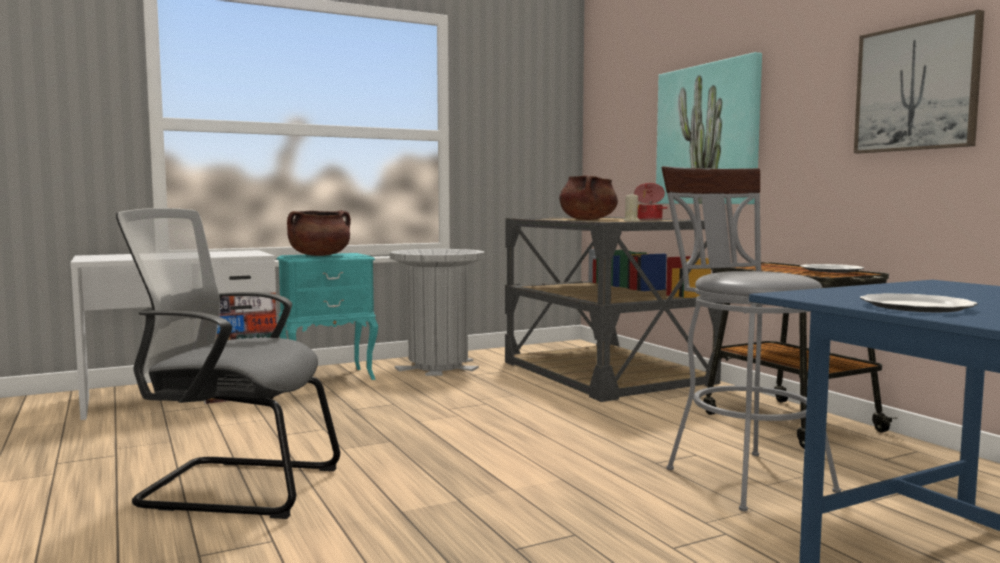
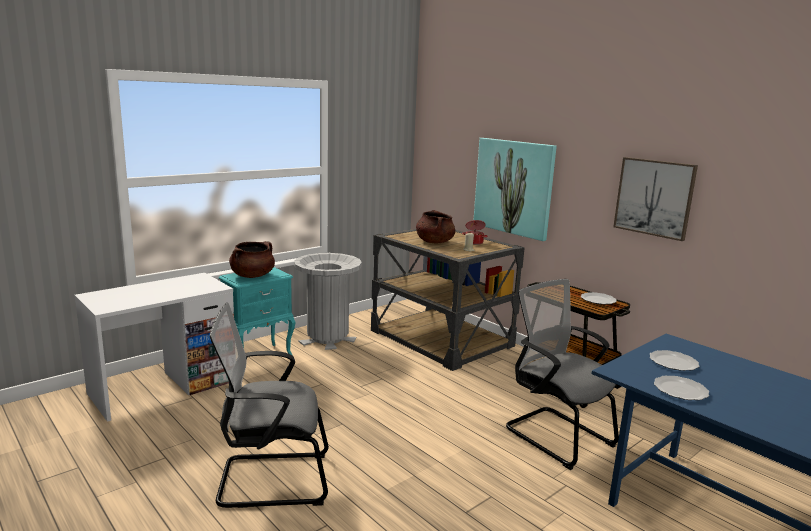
camera: 15 degrees left, 10 degrees up
grey stool [661,166,841,511] -> chair [506,279,619,470]
none -> plate [650,350,699,371]

